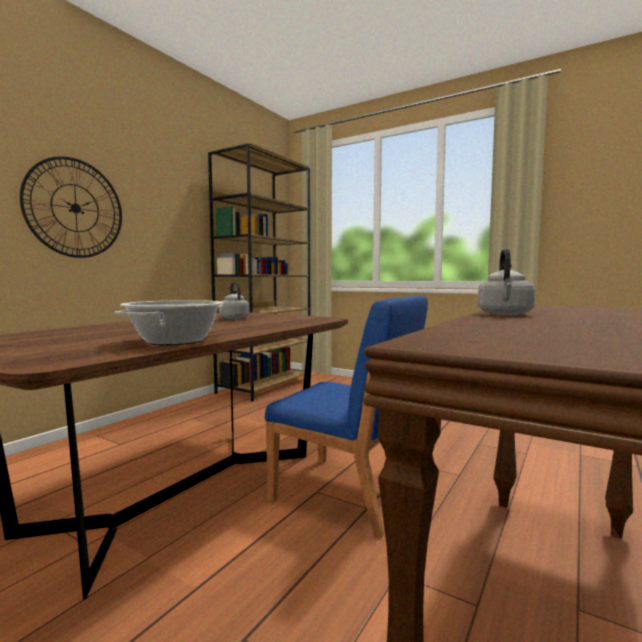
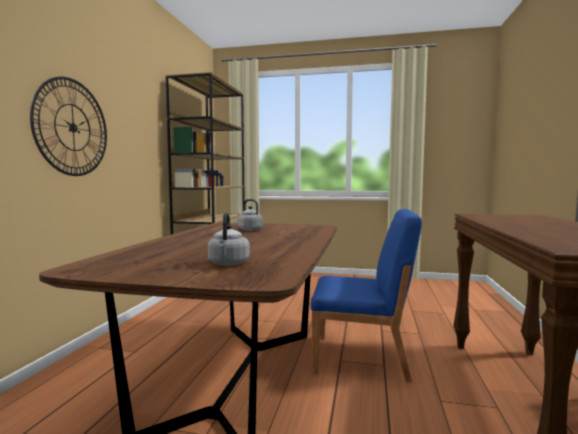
camera: 20 degrees left, 0 degrees up
cooking pot [115,300,224,345] -> none
grey kettle [478,249,535,315] -> grey kettle moved to [208,212,250,266]

